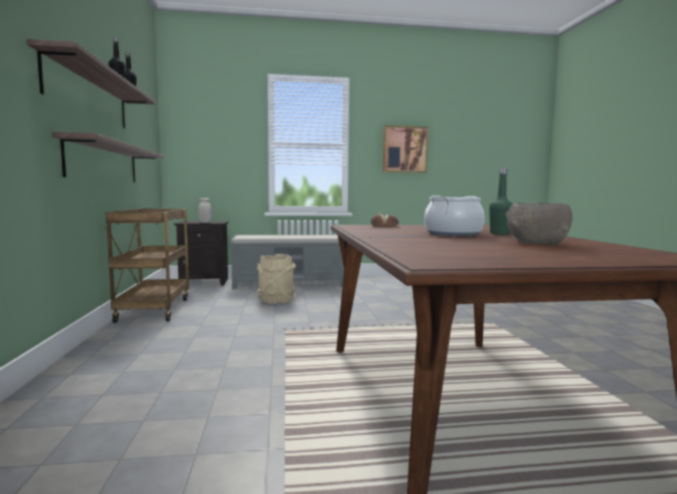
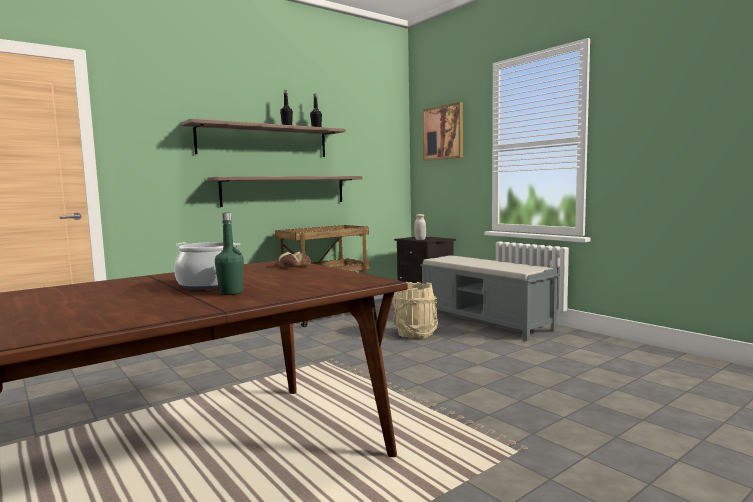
camera: 60 degrees right, 0 degrees up
picture [383,125,429,173] -> picture moved to [422,102,463,161]
grey bowl [505,203,572,245] -> none

